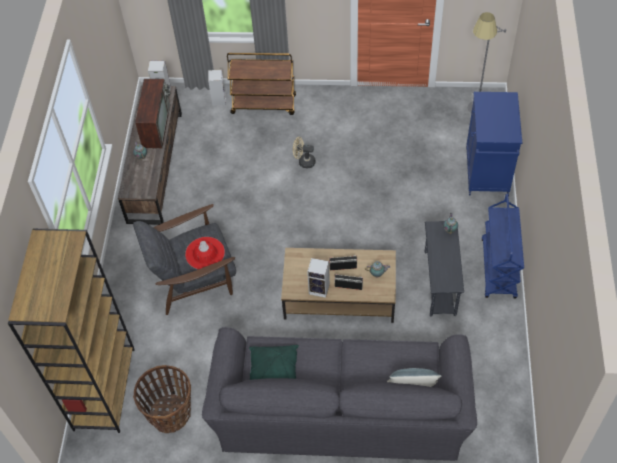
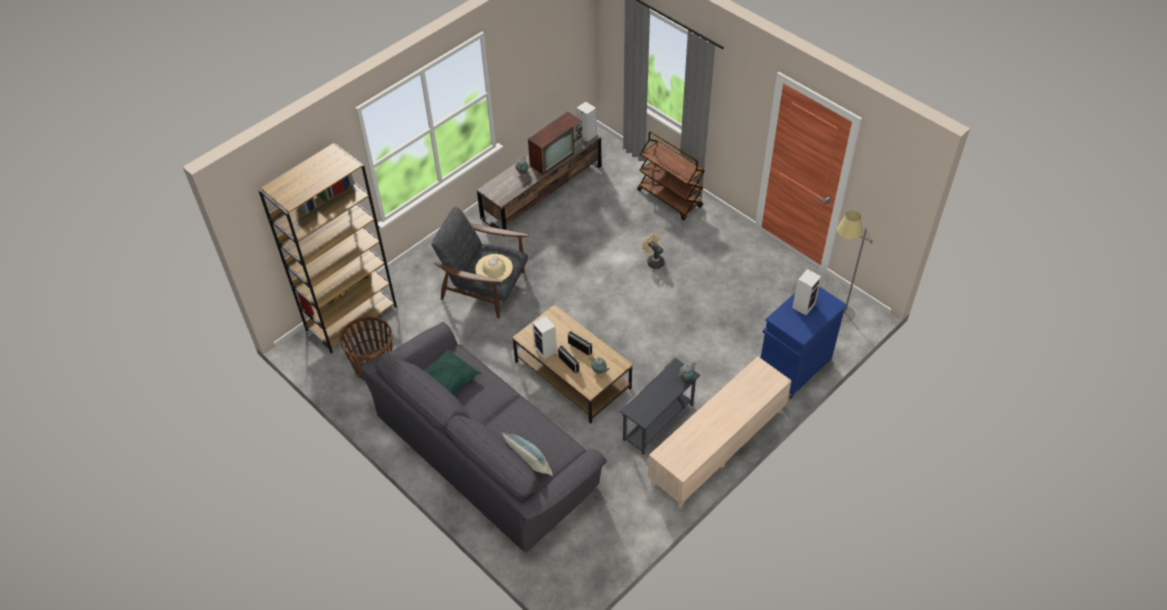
camera: 40 degrees right, 5 degrees down
red hat [185,237,225,269] -> beige hat [475,254,513,280]
speaker [208,69,226,106] -> speaker moved to [792,269,822,315]
blue cart [481,194,524,298] -> beige tv stand [648,356,792,508]

